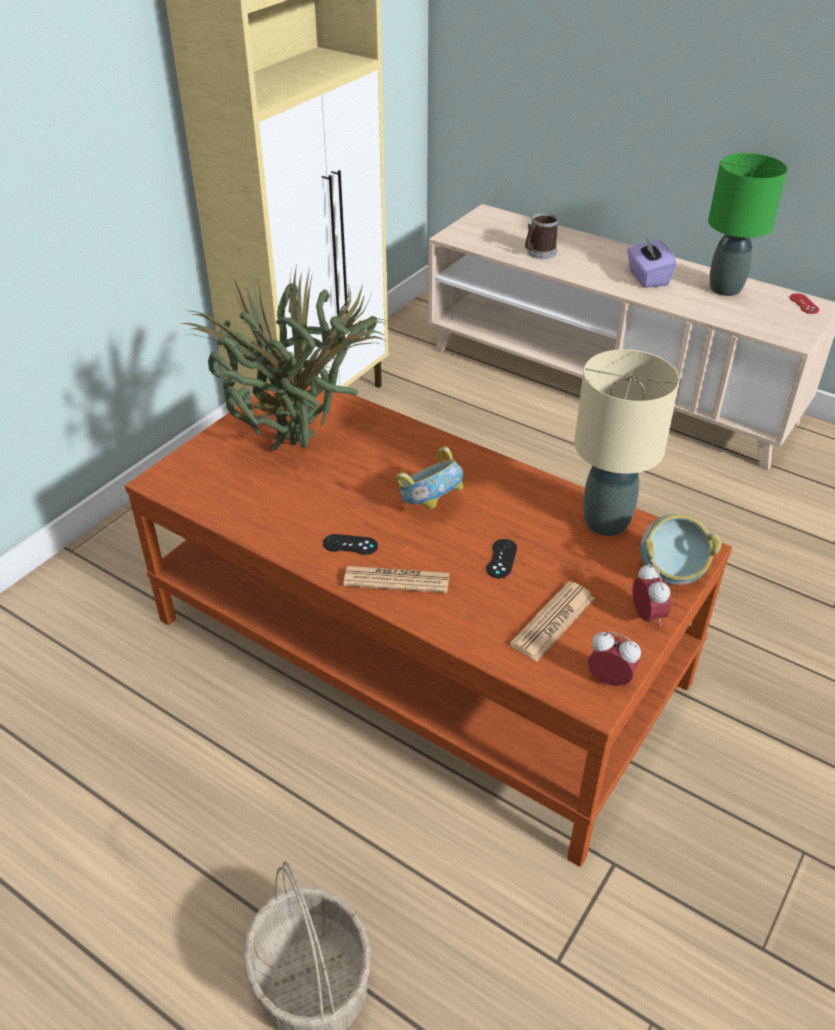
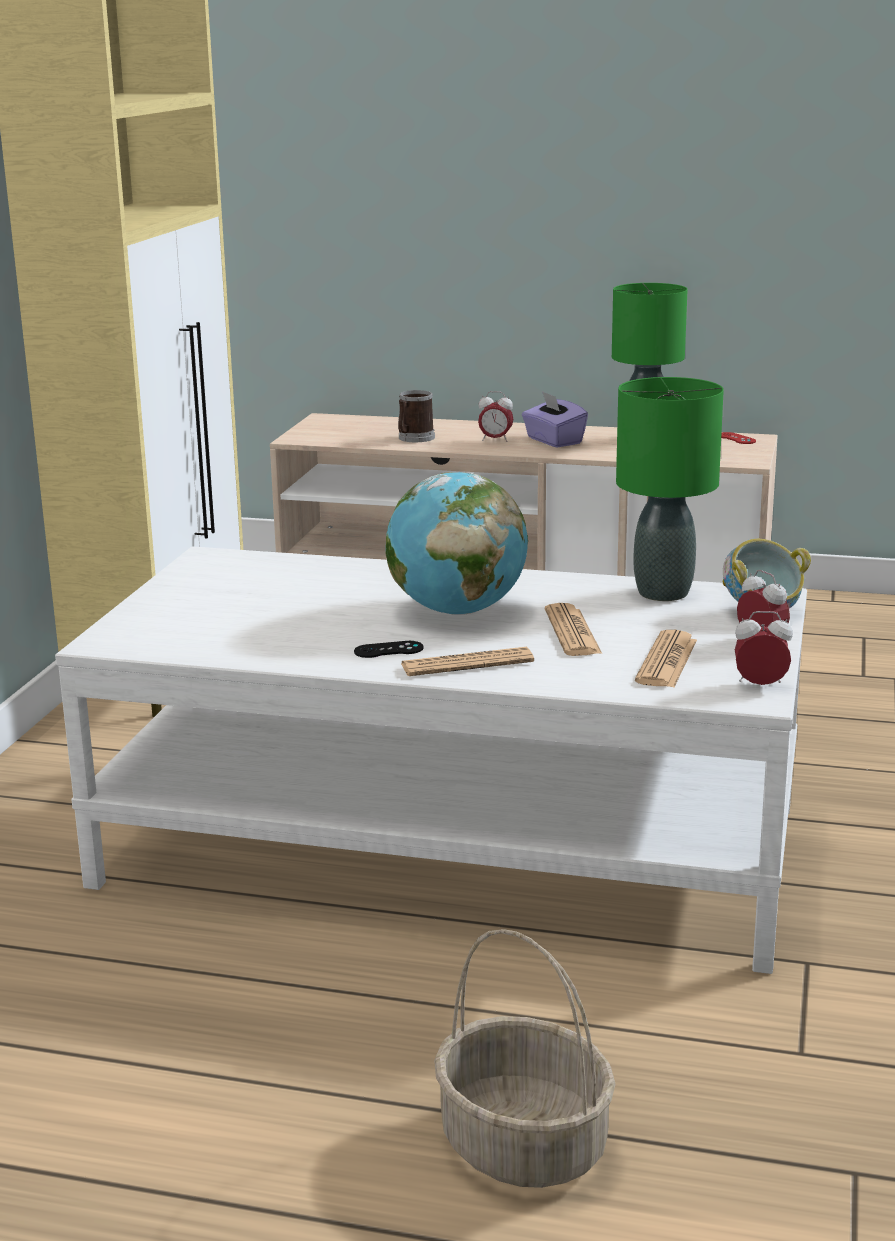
camera: 20 degrees left, 20 degrees down
brown coffee table [125,378,732,867] -> white coffee table [55,546,807,974]
potted plant [181,263,392,451] -> none
bowl [396,446,463,509] -> globe [386,472,528,615]
black game controller [486,539,517,578] -> newspaper [545,603,602,656]
beige table lamp [574,349,679,536] -> green table lamp [616,377,724,601]
none -> alarm clock [478,391,513,442]

